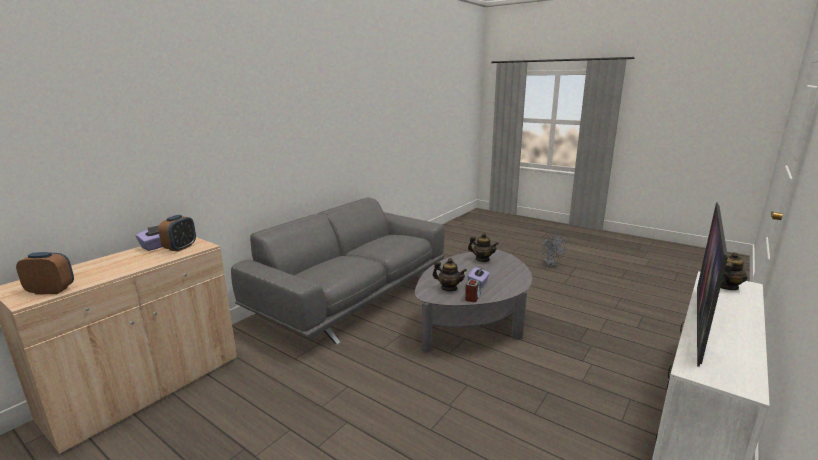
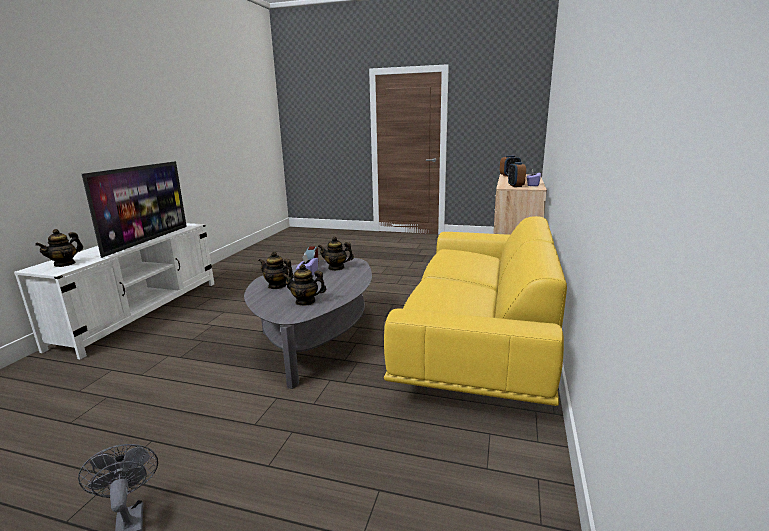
camera: 160 degrees right, 0 degrees up
grey sofa [231,197,445,344] -> yellow sofa [384,216,567,406]
none -> teapot [258,251,294,289]

